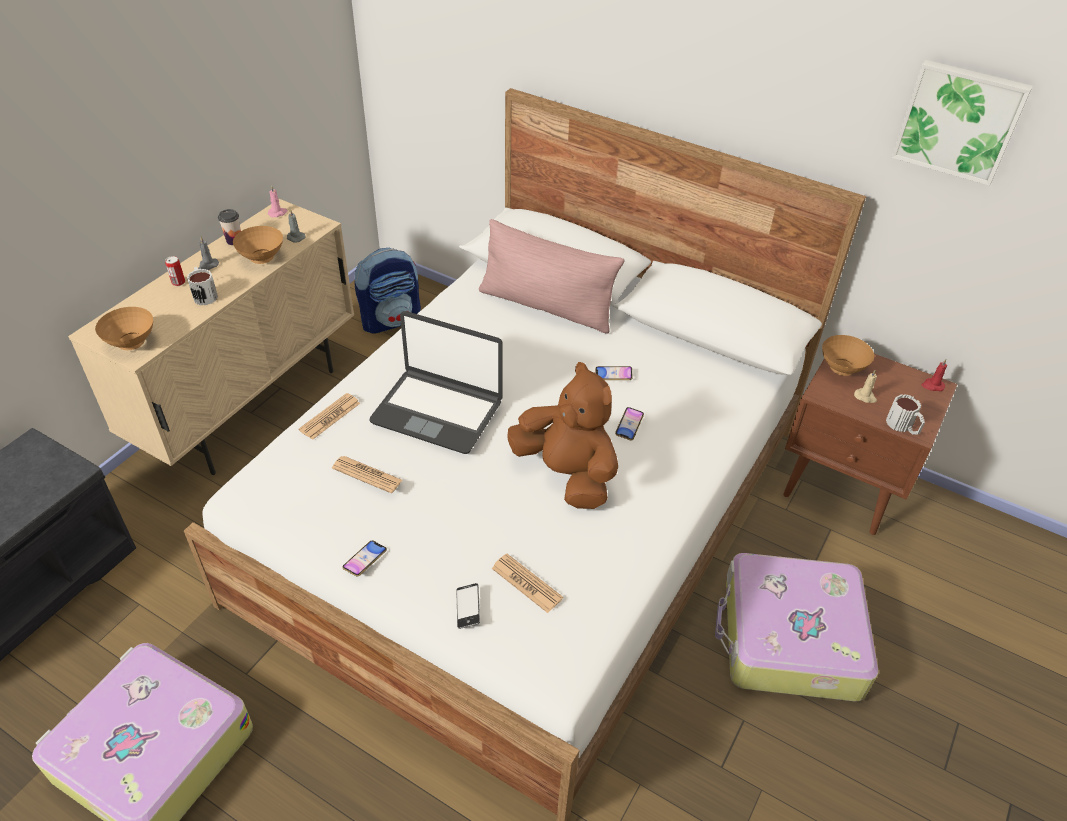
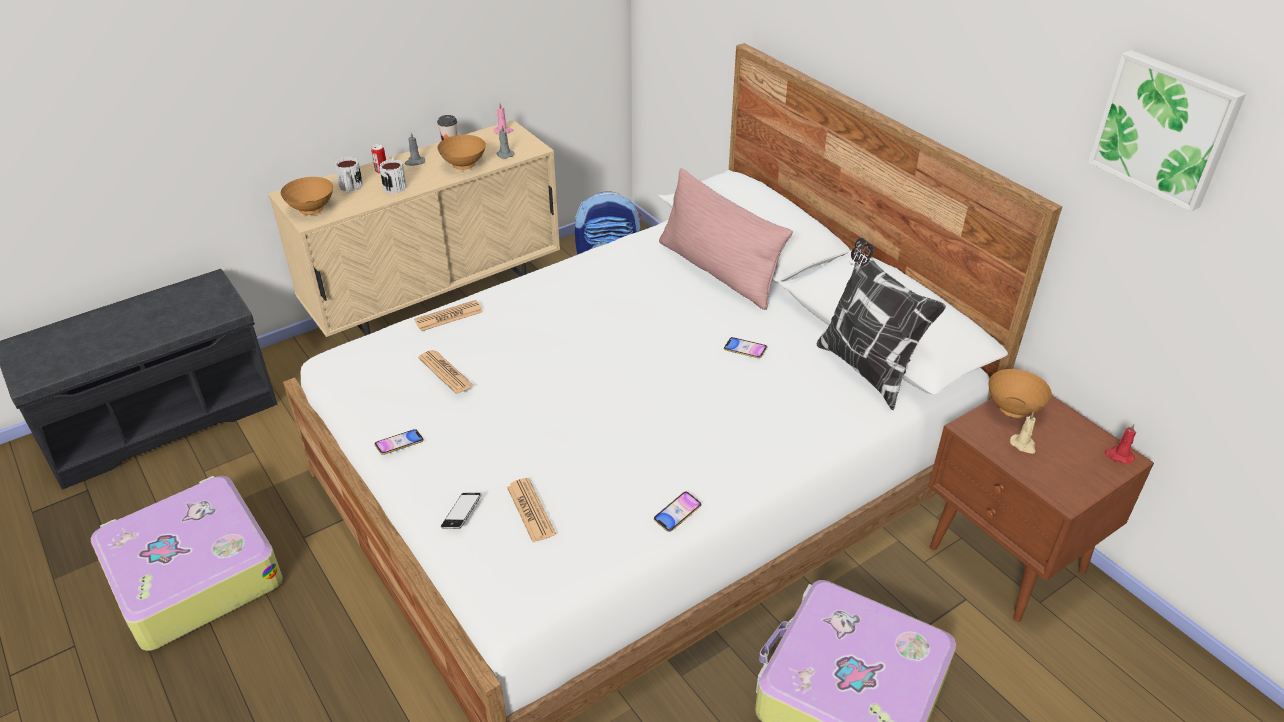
camera: 25 degrees right, 5 degrees down
laptop [369,311,502,454] -> none
brown plush toy [507,362,618,509] -> none
phone [615,407,644,440] -> phone moved to [654,492,701,532]
mug [886,394,925,435] -> mug moved to [335,157,363,194]
none -> pillow [817,238,946,410]

